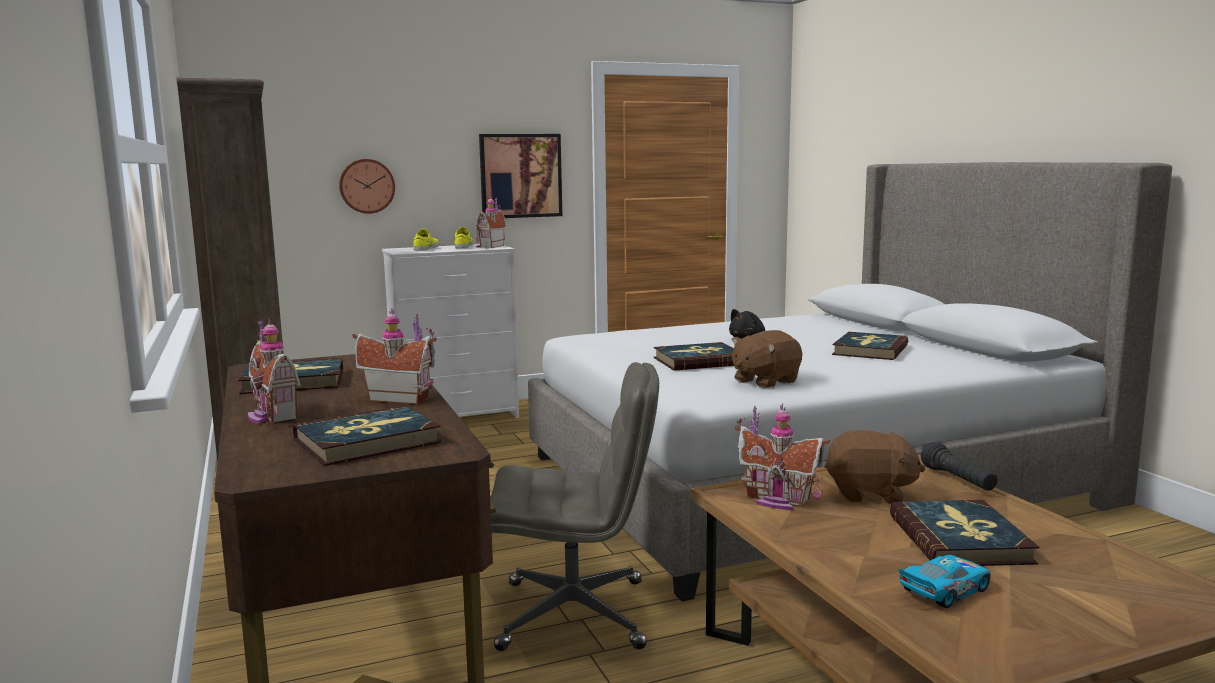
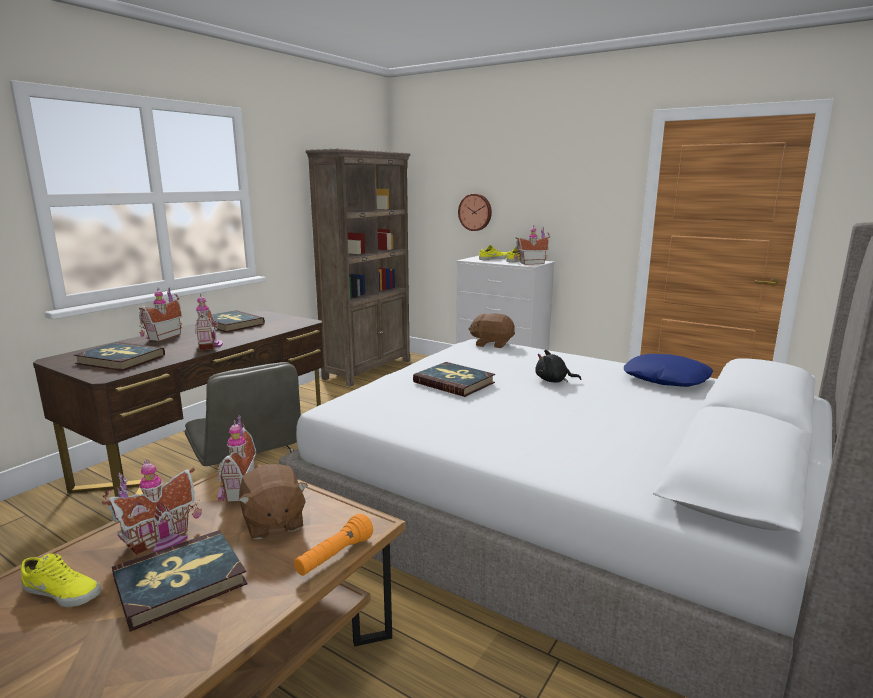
camera: 55 degrees right, 5 degrees up
picture [479,134,562,218] -> none
brown plush toy [731,330,802,388] -> brown plush toy moved to [468,313,515,348]
book [832,332,908,360] -> none
toy car [899,555,991,608] -> yellow shoe [21,553,101,607]
black flashlight [921,442,998,491] -> orange flashlight [294,514,373,576]
none -> toy house [102,459,202,555]
none -> blue pillow [624,354,713,387]

